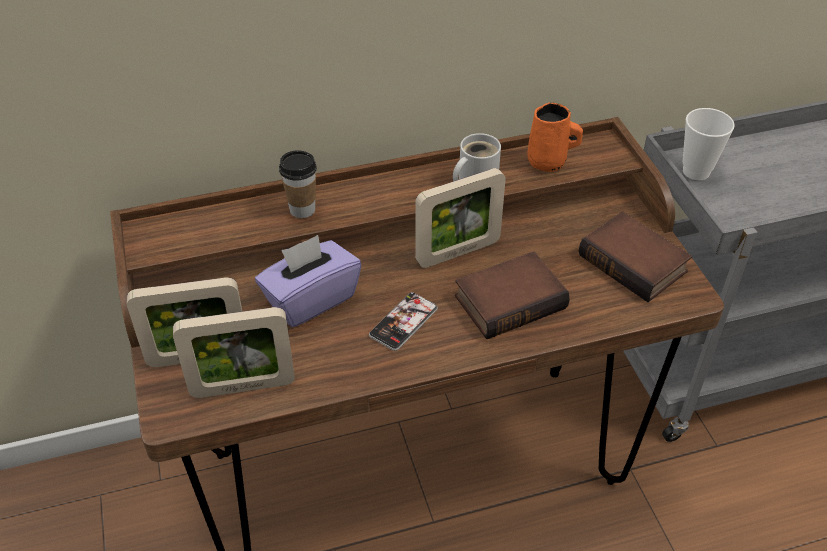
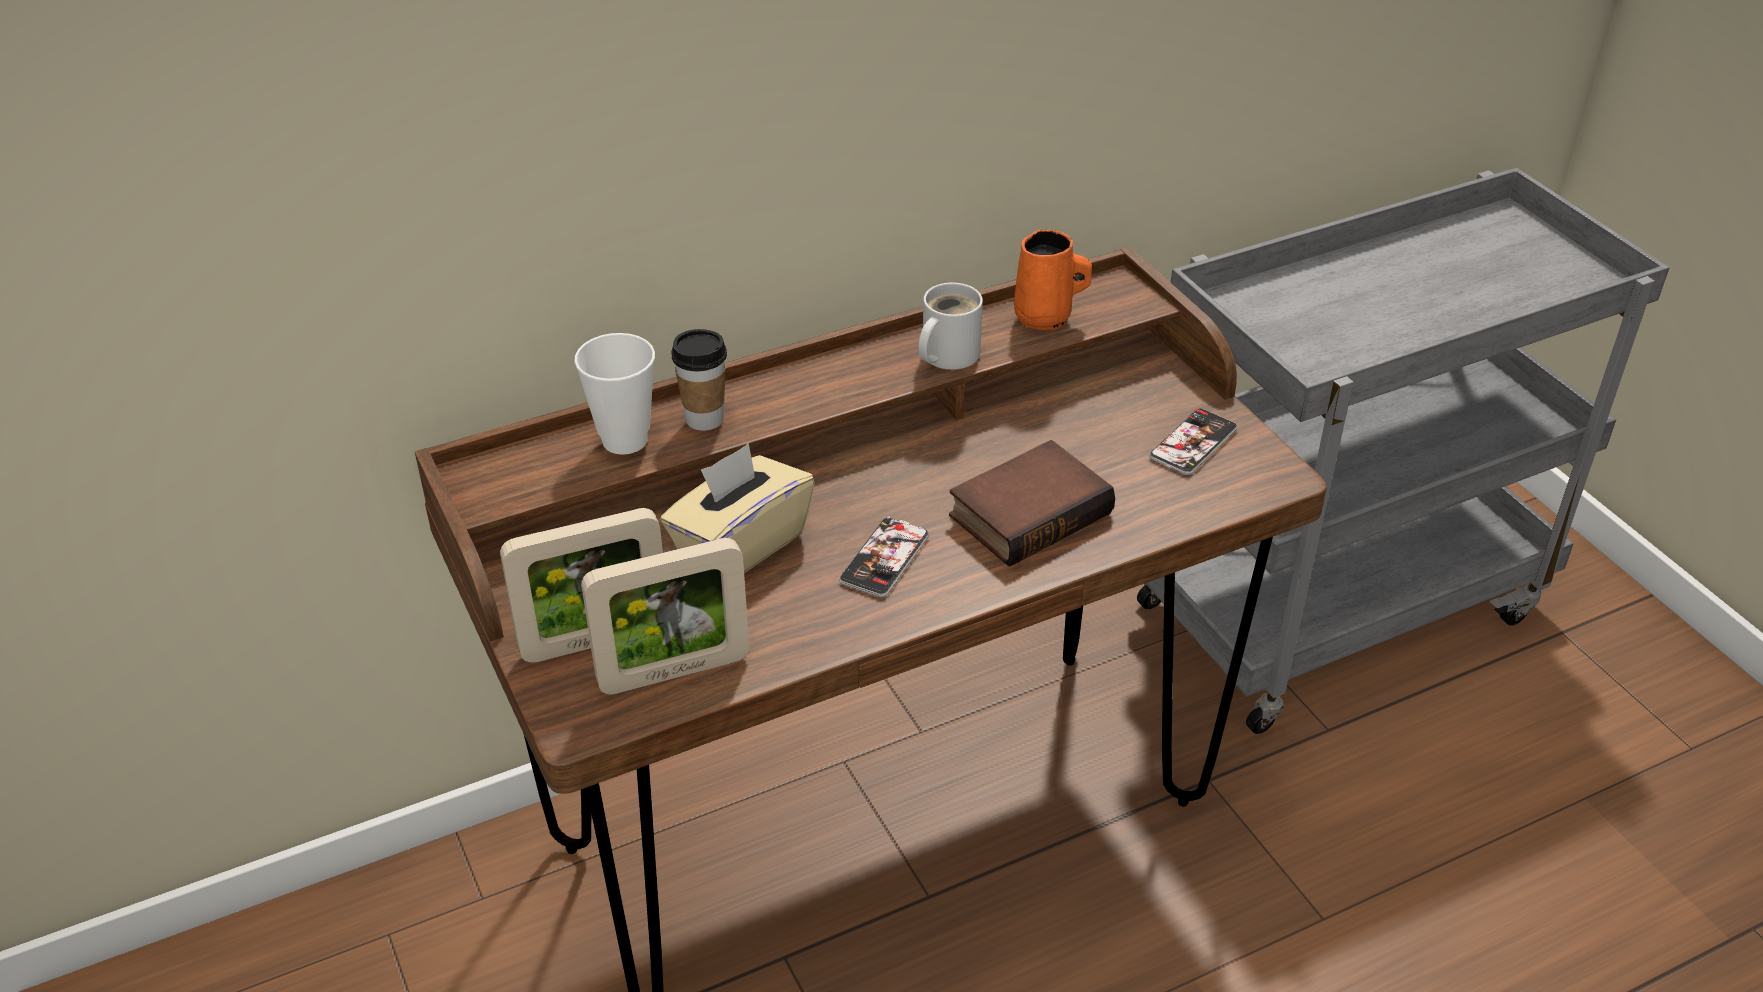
camera: 10 degrees left, 5 degrees down
purple tissue box [255,235,361,327] -> beige tissue box [660,443,815,573]
picture frame [415,168,506,268] -> none
book [579,211,692,302] -> phone [1149,408,1238,475]
cup [683,108,735,180] -> cup moved to [574,333,655,455]

